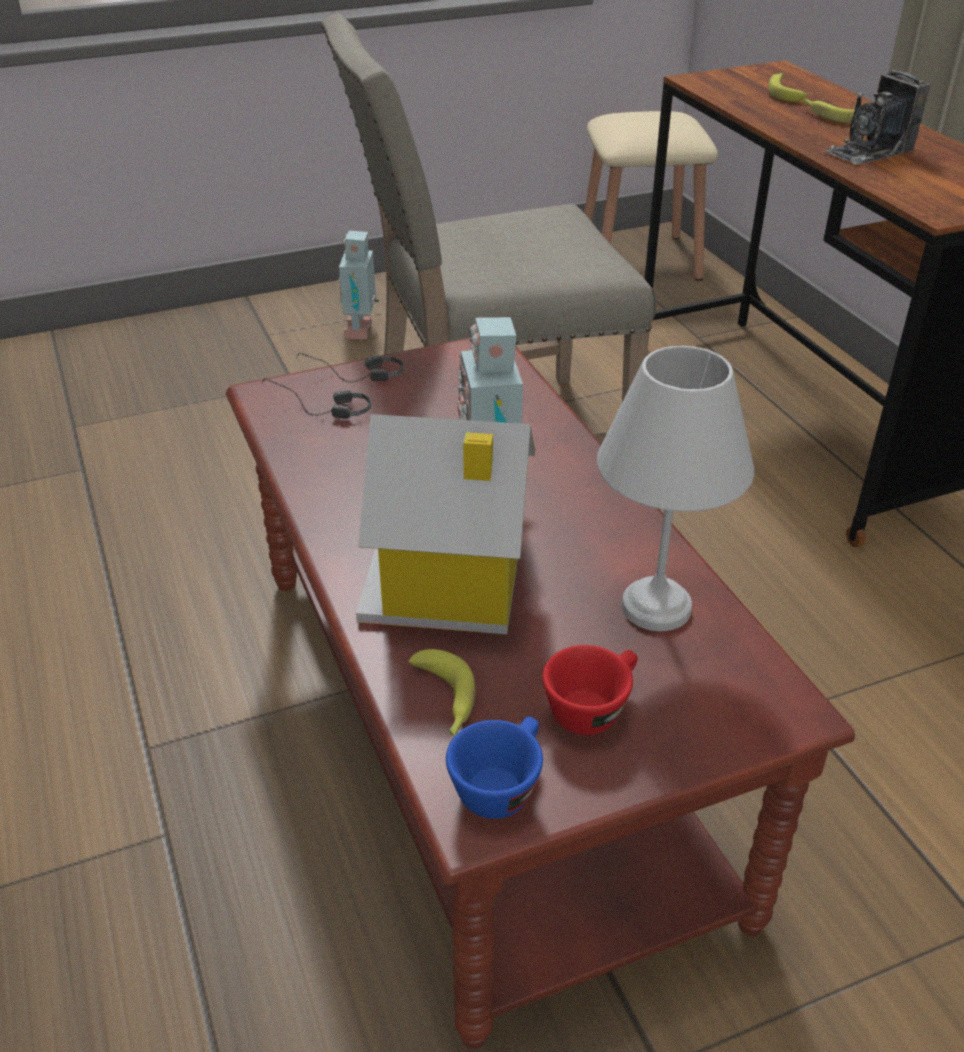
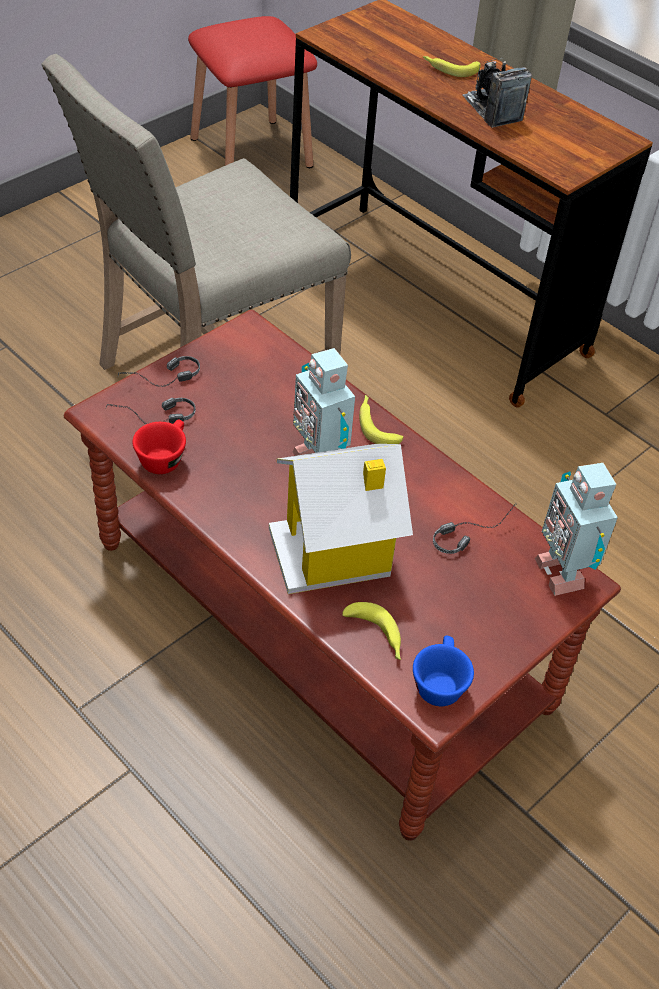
camera: 25 degrees left, 10 degrees up
toy robot [338,231,379,339] -> toy robot moved to [535,463,618,596]
red cup [542,645,638,735] -> red cup moved to [132,419,186,474]
beige stool [584,111,718,281] -> red stool [188,16,317,168]
white table lamp [597,346,754,631] -> headphones [433,504,517,554]
banana [768,73,808,102] -> banana moved to [359,395,403,444]
camera [824,70,931,165] -> camera turned 120 degrees clockwise [463,58,532,128]

